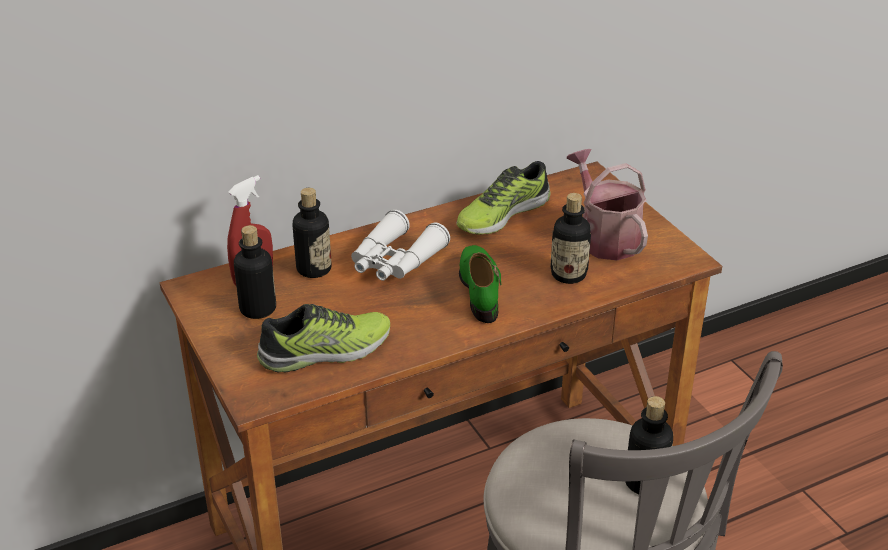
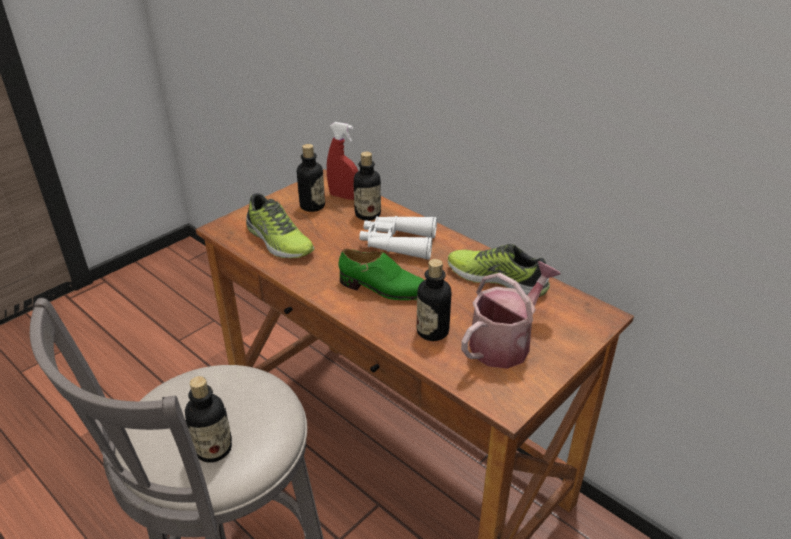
camera: 70 degrees right, 0 degrees up
green shoe [459,245,501,323] -> green shoe turned 45 degrees clockwise [338,249,424,300]

